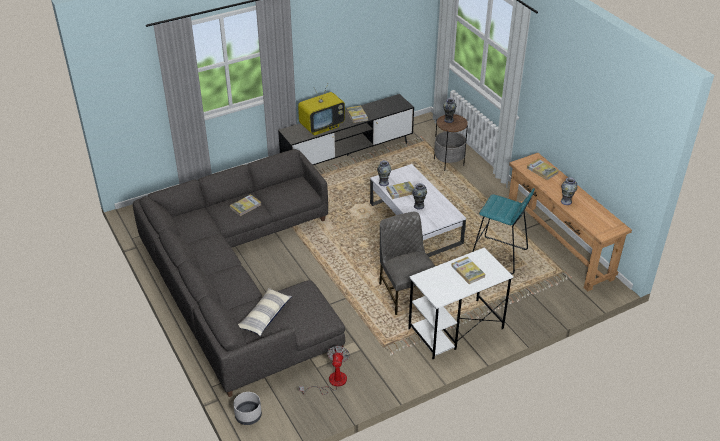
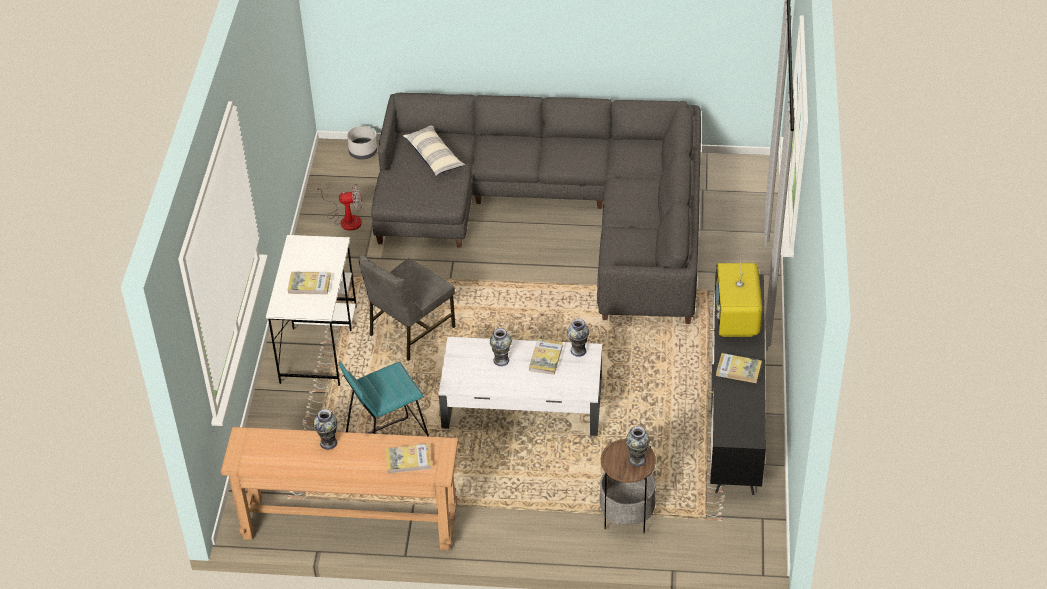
camera: 125 degrees right, 5 degrees up
book [230,194,261,216] -> none
fan [299,346,350,395] -> fan turned 45 degrees counterclockwise [316,184,362,231]
grey chair [379,212,435,315] -> grey chair turned 120 degrees clockwise [359,255,455,361]

